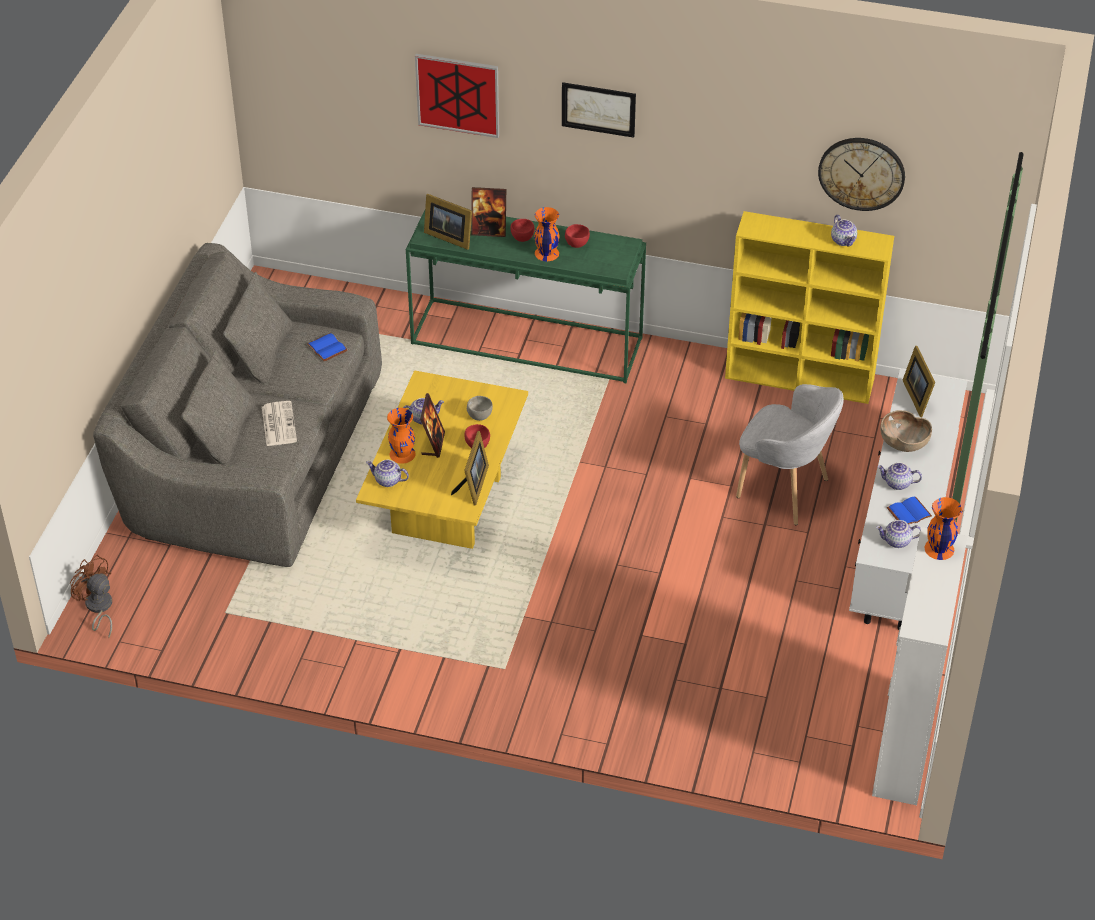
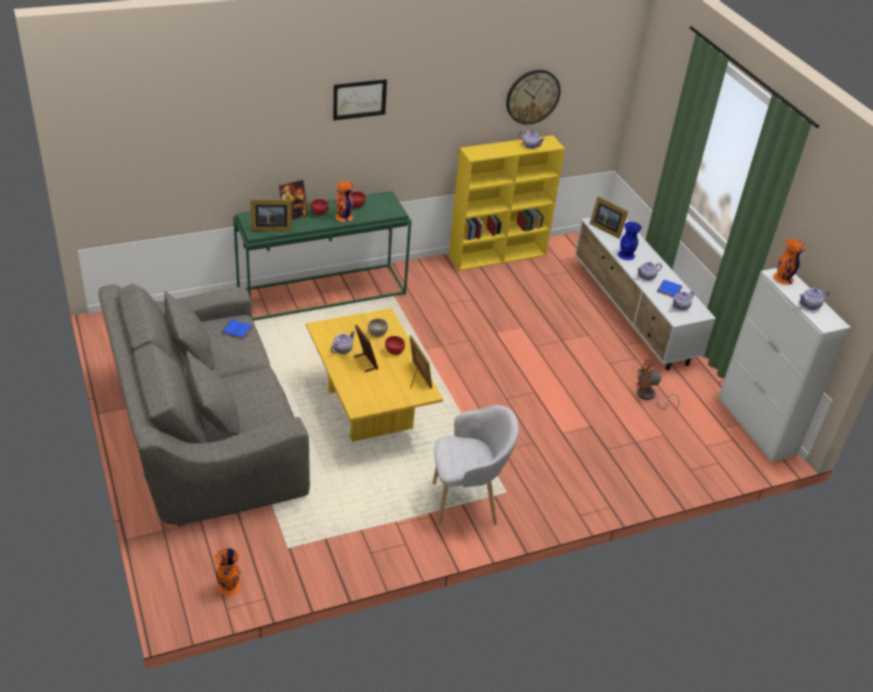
camera: 40 degrees left, 5 degrees down
brown fan [70,555,112,639] -> brown fan moved to [637,359,680,409]
newspaper [262,401,297,446] -> none
teapot [366,460,409,487] -> teapot moved to [799,288,829,310]
orange vase [387,408,416,464] -> orange vase moved to [215,548,241,596]
picture [415,54,499,138] -> none
grey armchair [736,384,844,525] -> grey armchair moved to [432,405,519,525]
brown bowl [880,410,932,452] -> blue vase [618,222,642,260]

